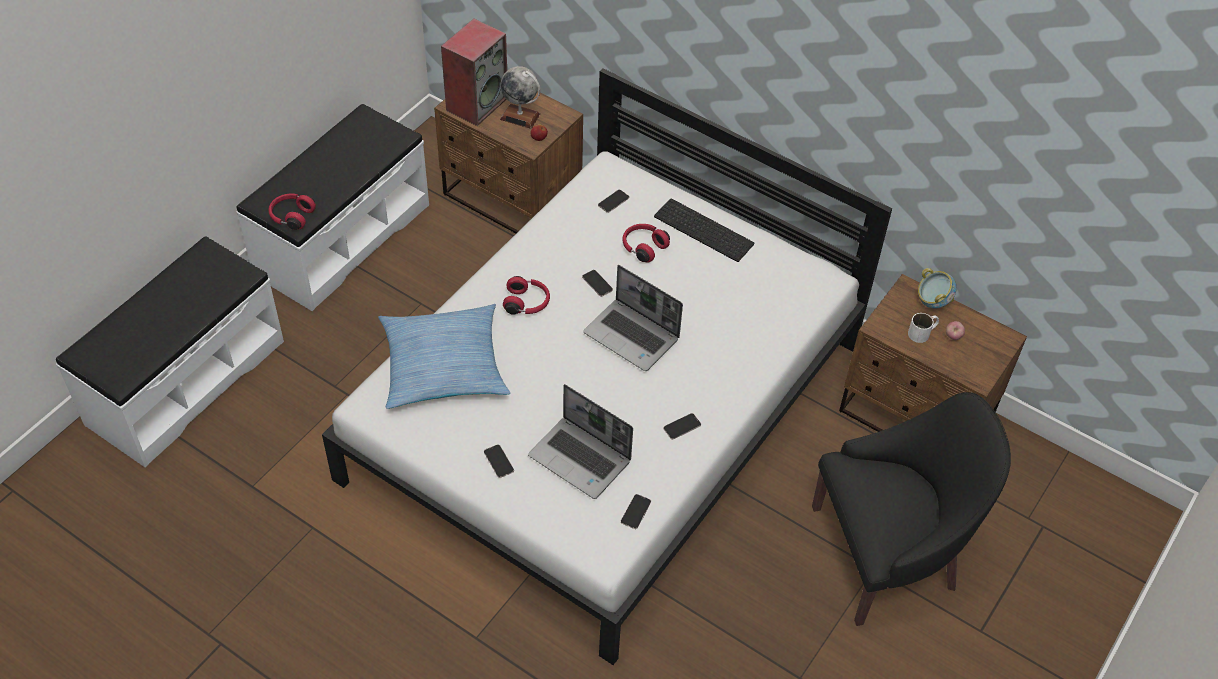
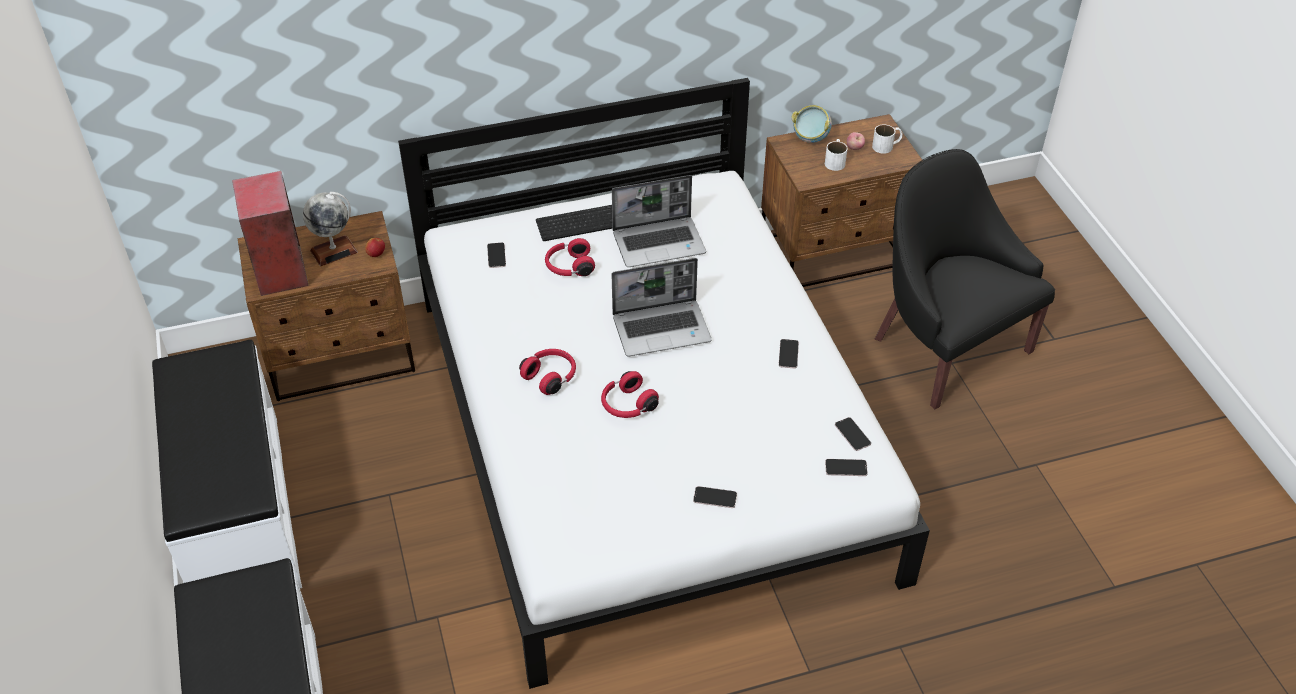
camera: 50 degrees left, 5 degrees down
red headphones [268,193,316,230] -> red headphones moved to [601,371,659,418]
pillow [378,304,510,409] -> none
laptop [528,384,633,499] -> laptop moved to [612,175,706,267]
phone [582,270,613,297] -> phone moved to [825,459,868,476]
black armchair [812,392,1011,626] -> black armchair turned 60 degrees counterclockwise [875,149,1055,409]
none -> white mug [872,124,903,154]

